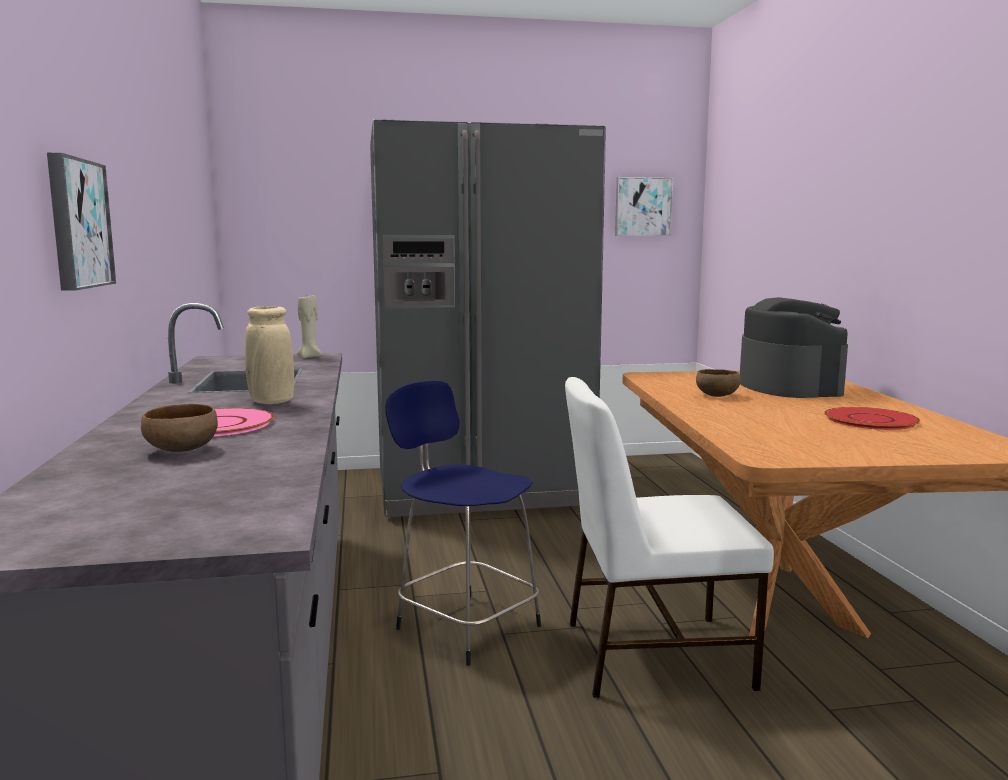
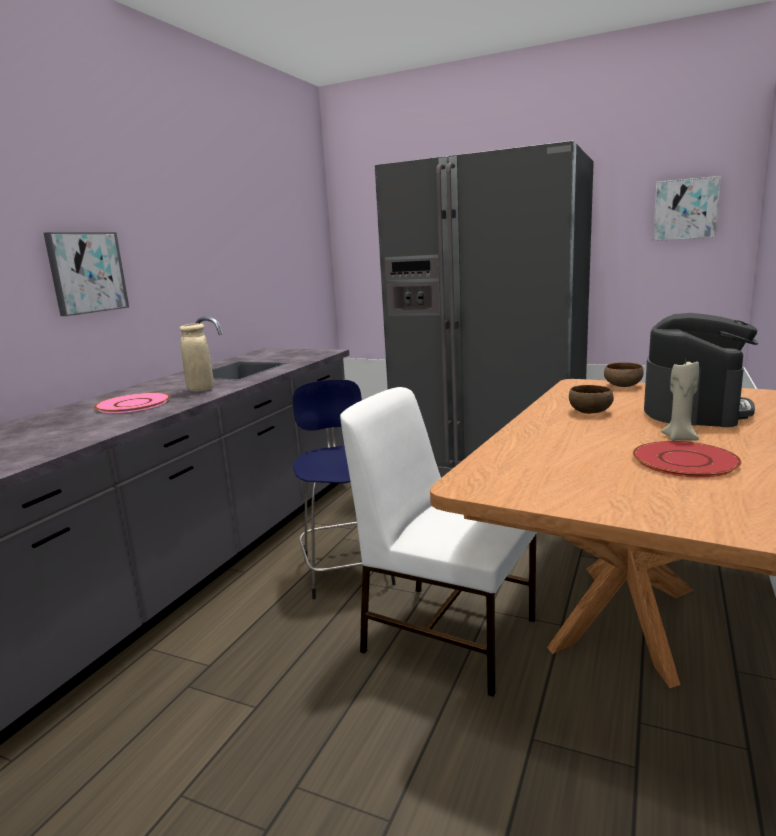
camera: 35 degrees right, 5 degrees up
brown bowl [141,404,218,452] -> brown bowl moved to [604,362,644,387]
beige candle [296,295,322,358] -> beige candle moved to [661,361,699,441]

